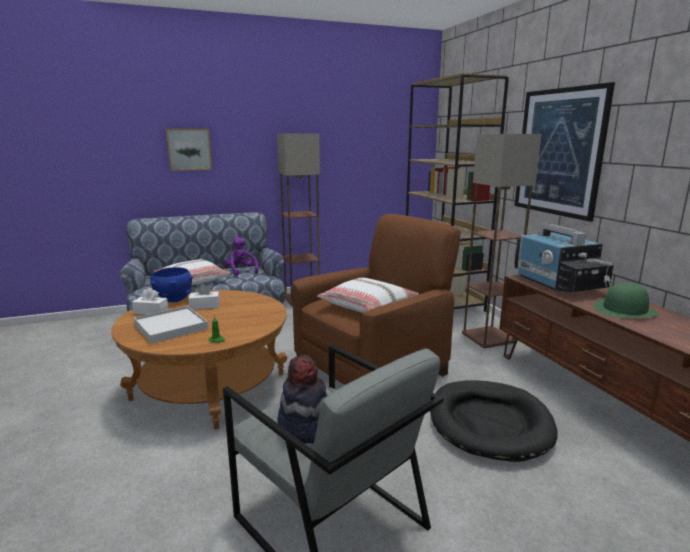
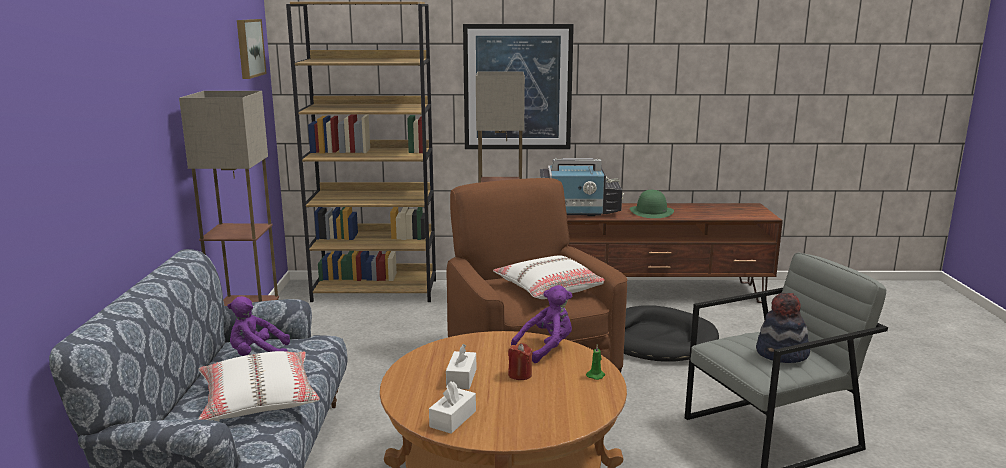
camera: 70 degrees left, 0 degrees up
white tray [134,306,208,344] -> none
blue bowl [150,267,193,302] -> none
picture [166,128,212,171] -> picture moved to [237,19,267,79]
none -> red candle [508,343,533,380]
none -> purple plush toy [511,285,572,363]

